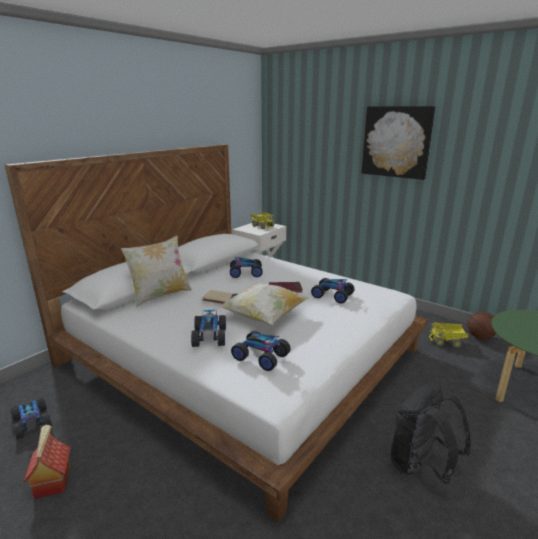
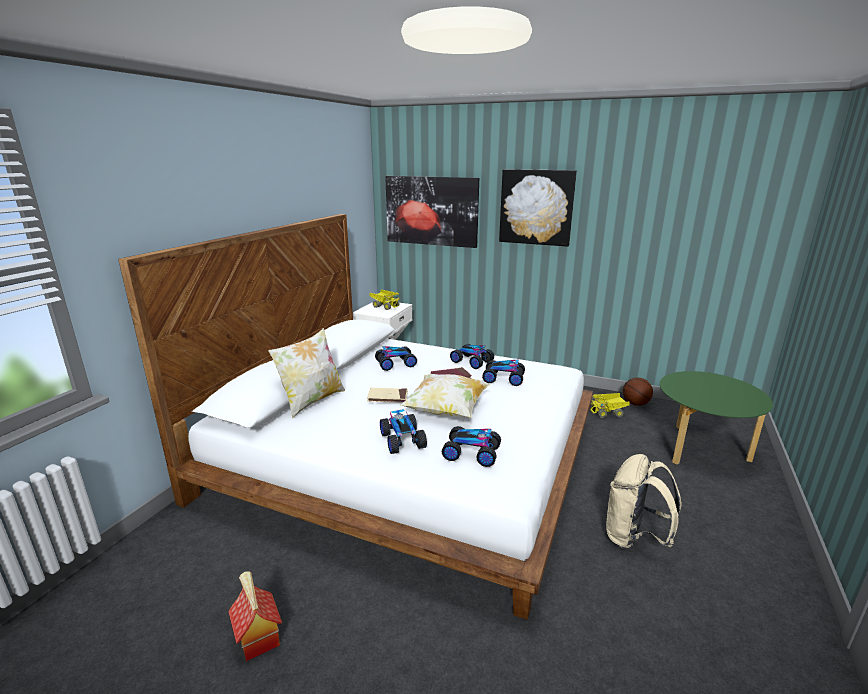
camera: 15 degrees left, 0 degrees up
toy car [10,396,52,440] -> toy car moved to [450,344,494,369]
black backpack [391,383,471,484] -> beige backpack [606,454,682,549]
none -> picture [385,176,479,248]

